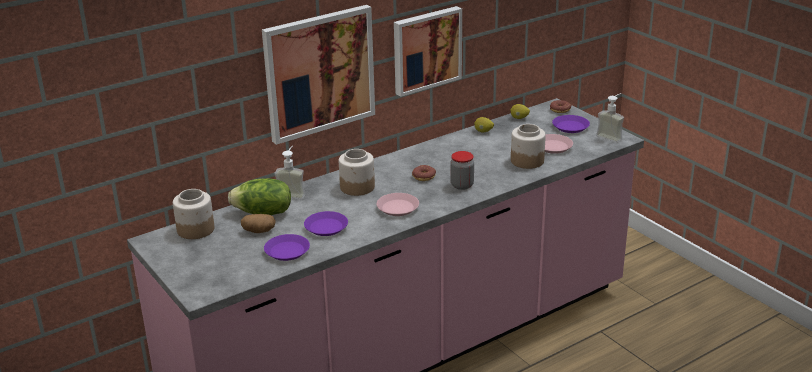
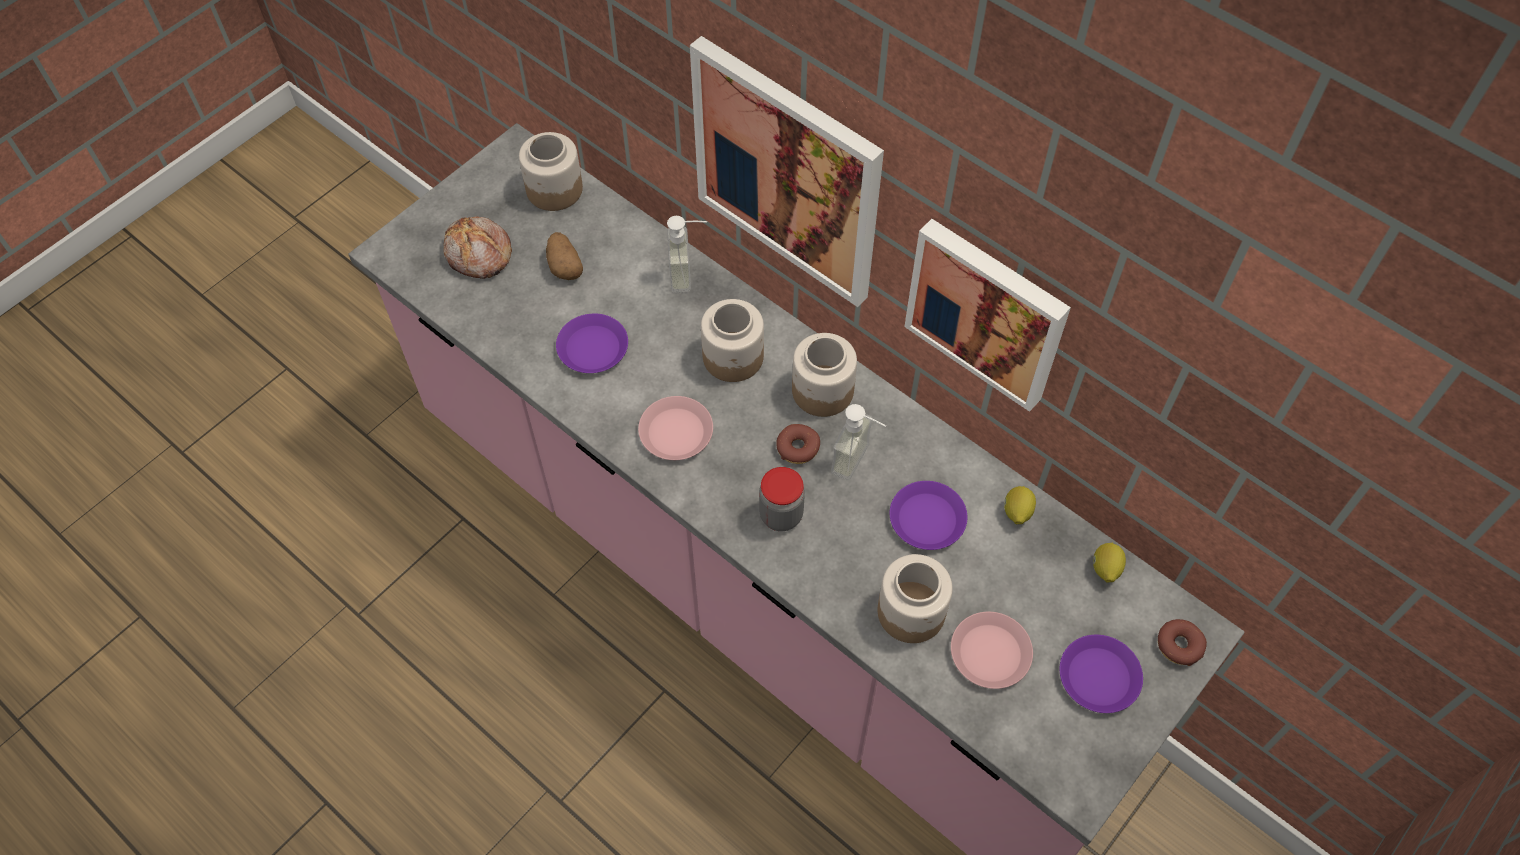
camera: 75 degrees right, 30 degrees up
lettuce [228,178,291,215] -> none
purple plate [264,234,310,261] -> purple plate moved to [890,481,967,550]
soap dispenser [596,93,624,143] -> soap dispenser moved to [831,404,886,481]
none -> bread [443,216,512,279]
none -> jar [792,333,857,417]

